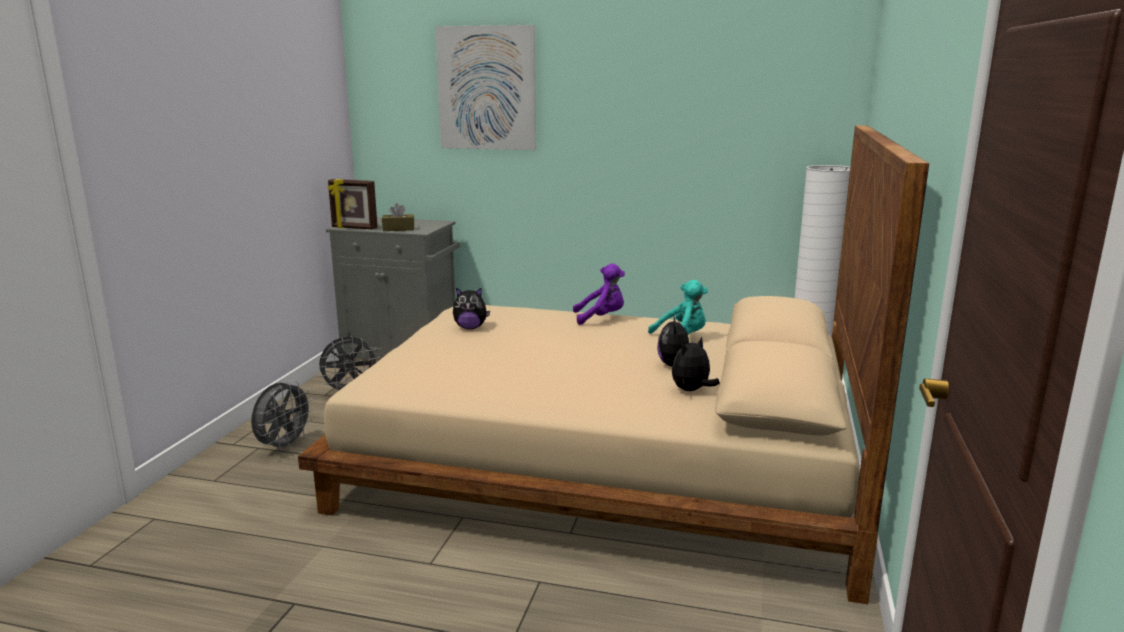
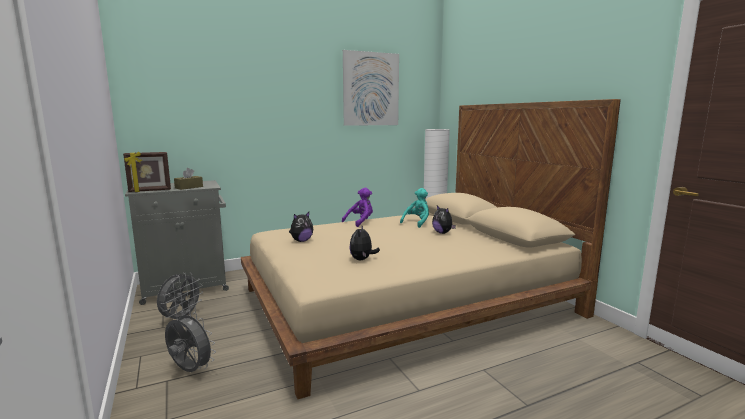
camera: 40 degrees left, 5 degrees down
grey fan [251,381,314,452] -> grey fan turned 45 degrees counterclockwise [165,311,216,372]
picture [436,25,536,150] -> picture moved to [343,50,399,126]
plush toy [672,336,720,391] -> plush toy moved to [350,226,380,260]

